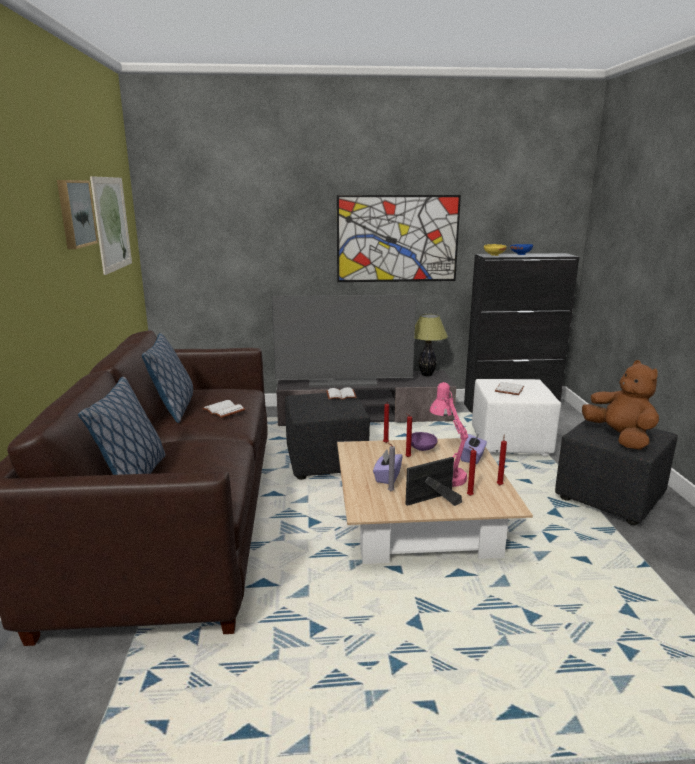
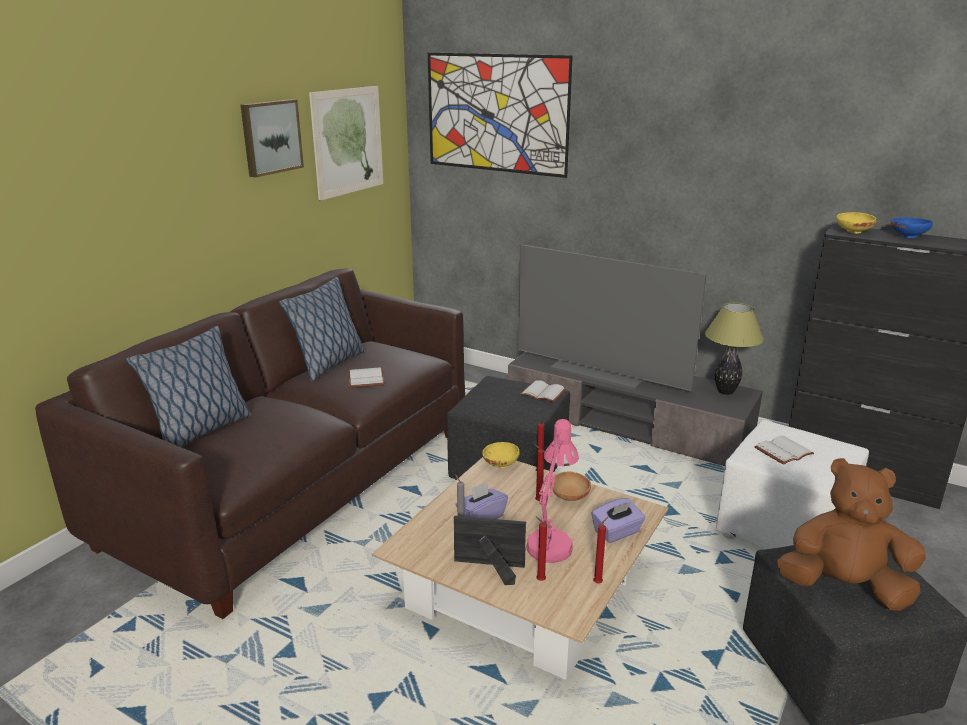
camera: 35 degrees right, 5 degrees up
picture [337,195,461,282] -> picture moved to [428,53,573,178]
purple bowl [411,432,438,451] -> brown bowl [551,472,591,501]
brown plush toy [582,360,659,450] -> brown plush toy turned 90 degrees counterclockwise [777,458,926,611]
none -> yellow bowl [482,442,520,468]

